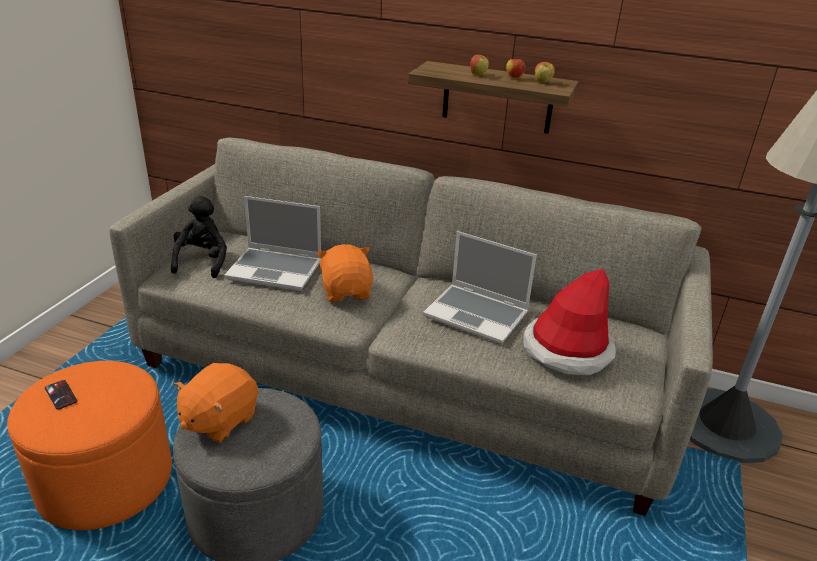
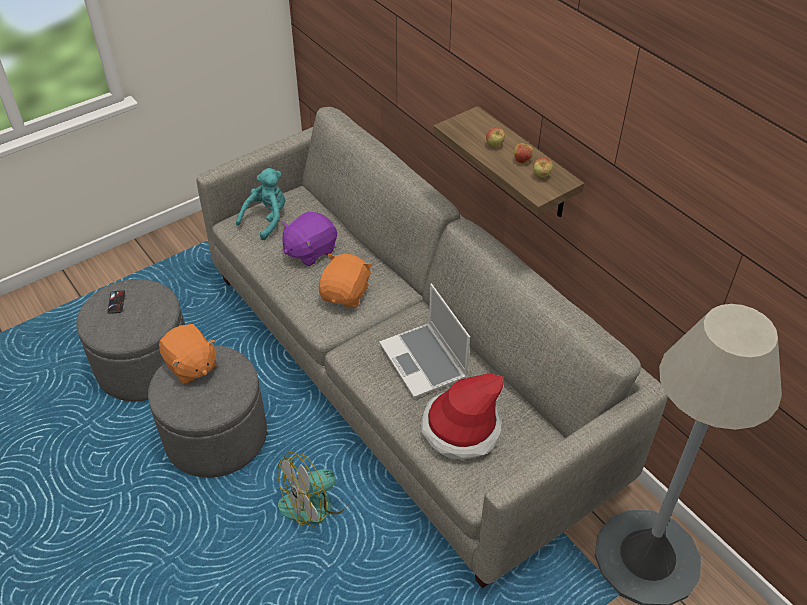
camera: 35 degrees right, 15 degrees up
orange ottoman [7,361,172,530] -> grey ottoman [76,279,185,402]
black plush toy [171,196,227,278] -> turquoise plush toy [236,168,286,240]
orange plush toy [174,363,258,443] -> orange plush toy turned 105 degrees counterclockwise [159,324,217,385]
laptop [224,196,321,291] -> purple plush toy [281,211,337,266]
none -> fan [277,452,354,527]

